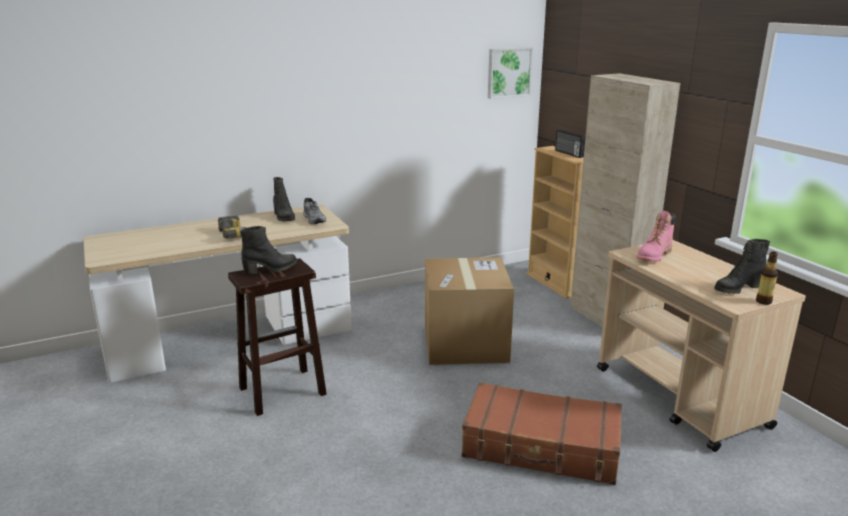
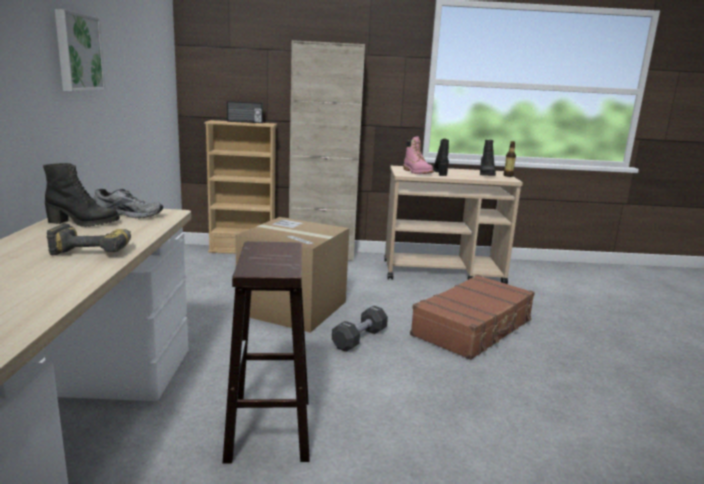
camera: 65 degrees left, 5 degrees down
black boot [240,226,297,275] -> black boot moved to [433,138,449,176]
picture [488,47,533,99] -> picture moved to [55,9,106,91]
none -> black dumbbell [332,306,388,352]

